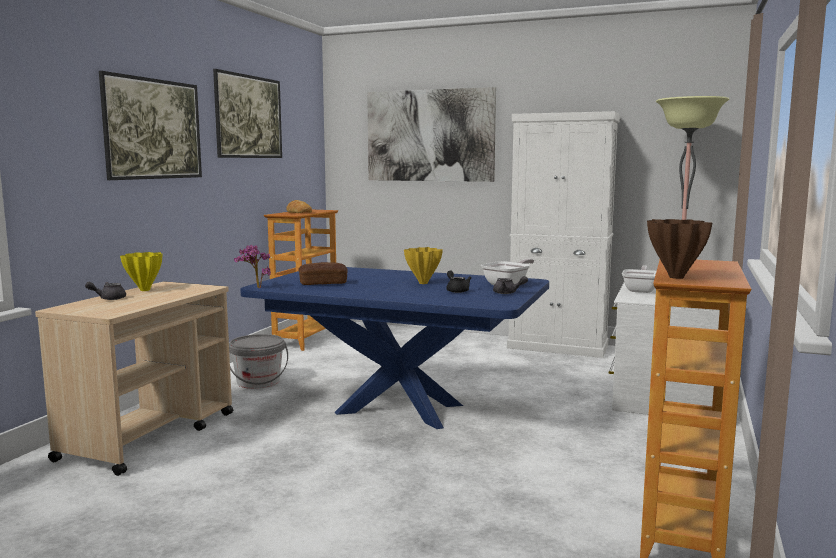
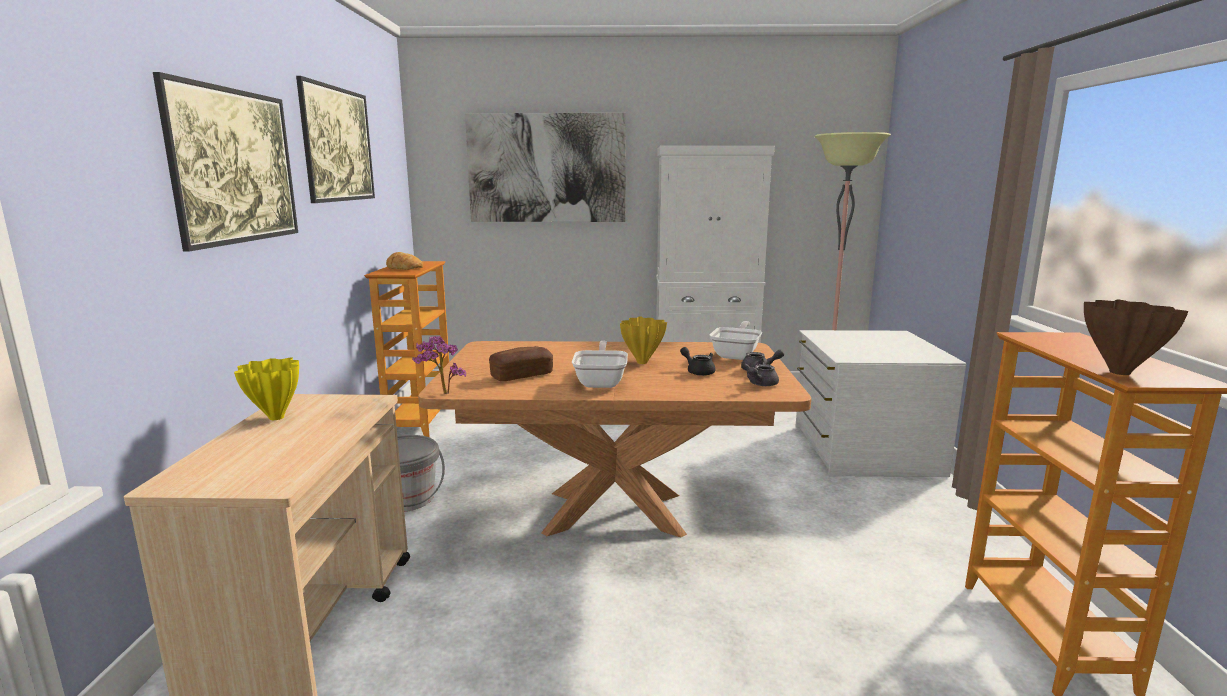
camera: 20 degrees left, 5 degrees up
grey teapot [85,282,126,300] -> grey teapot moved to [743,364,779,386]
blue dining table [240,267,549,429] -> brown dining table [418,341,811,538]
frying pan [622,265,656,293] -> frying pan moved to [572,341,628,388]

